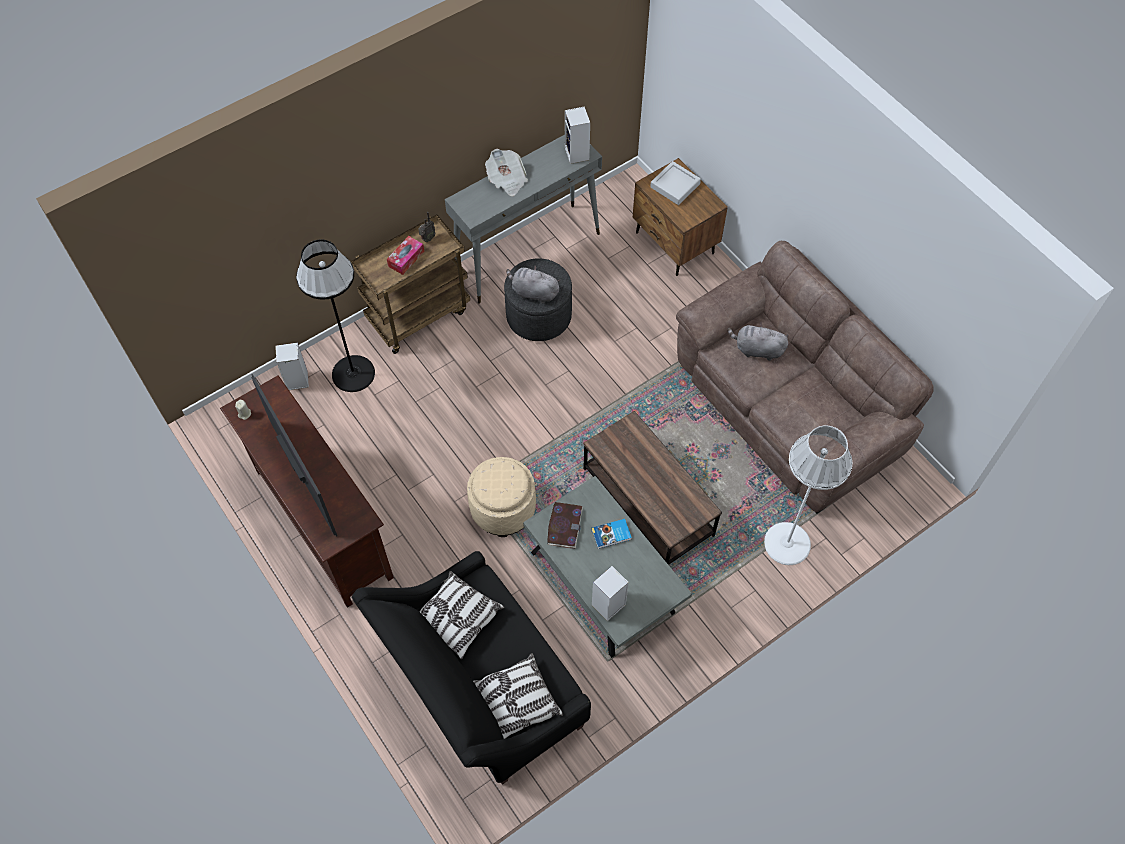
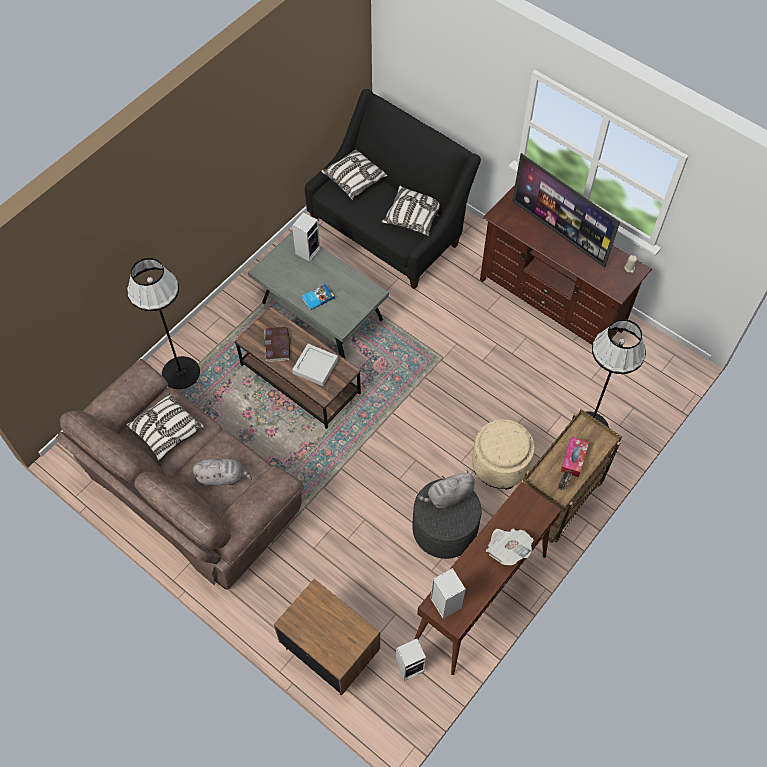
camera: 165 degrees right, 0 degrees up
speaker [275,342,309,390] -> speaker moved to [396,639,426,681]
grey console table [445,135,602,303] -> brown console table [415,482,561,675]
beige ottoman [467,457,536,537] -> beige ottoman moved to [472,419,535,490]
grey plush toy [506,265,560,304] -> grey plush toy turned 150 degrees clockwise [417,470,475,509]
book [547,502,583,549] -> book moved to [264,327,290,362]
grey tray [650,161,701,205] -> grey tray moved to [292,344,338,386]
white floor lamp [764,426,852,565] -> black floor lamp [127,258,200,389]
none -> pillow [126,392,205,461]

